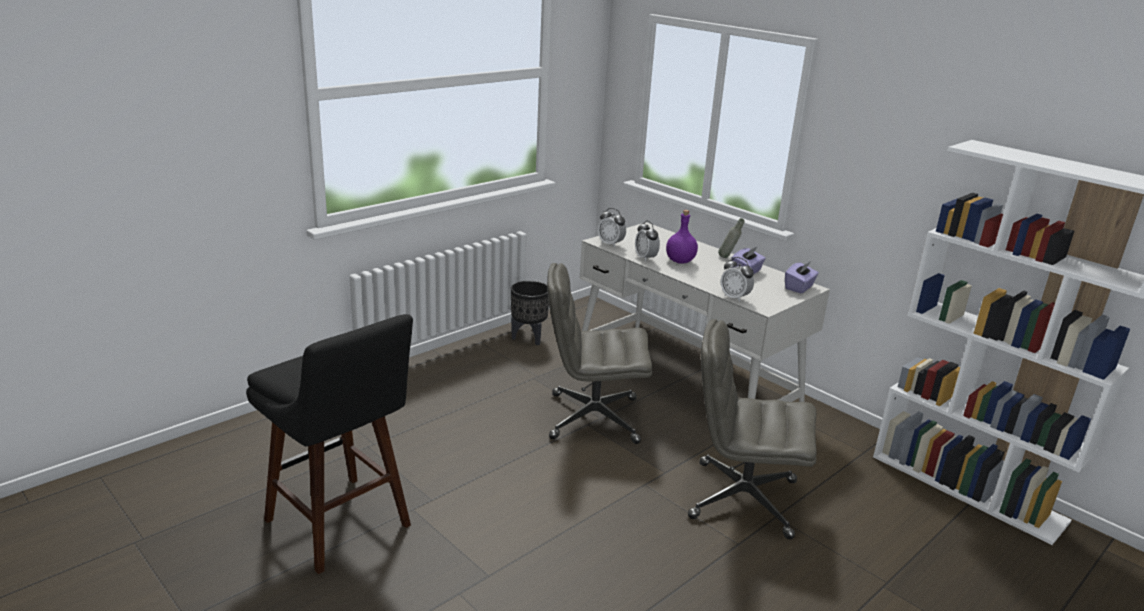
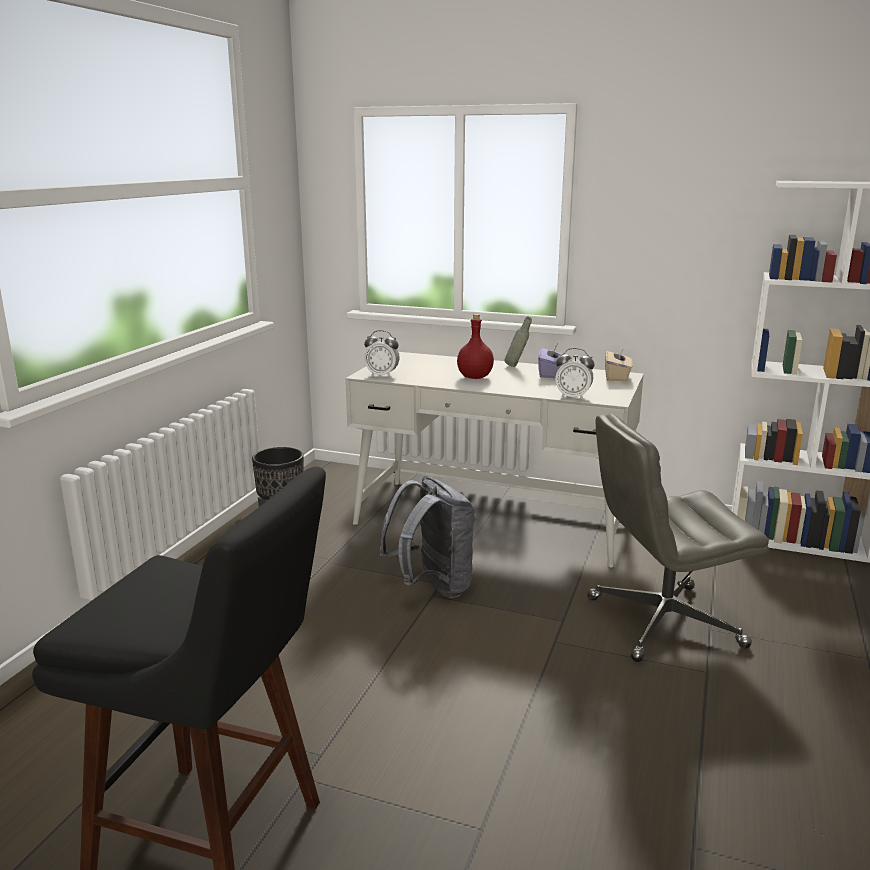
camera: 25 degrees left, 5 degrees down
grey office chair [547,263,653,444] -> grey backpack [379,476,475,598]
alarm clock [635,220,660,262] -> none
purple bottle [666,210,698,264] -> red bottle [457,314,494,379]
purple tissue box [785,261,819,293] -> beige tissue box [605,346,633,382]

